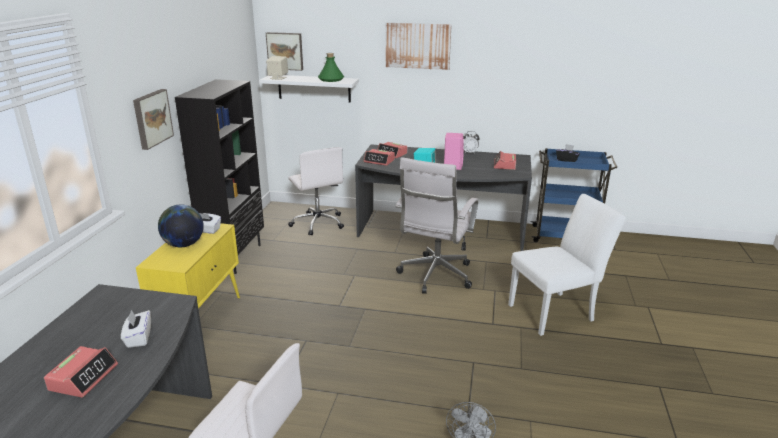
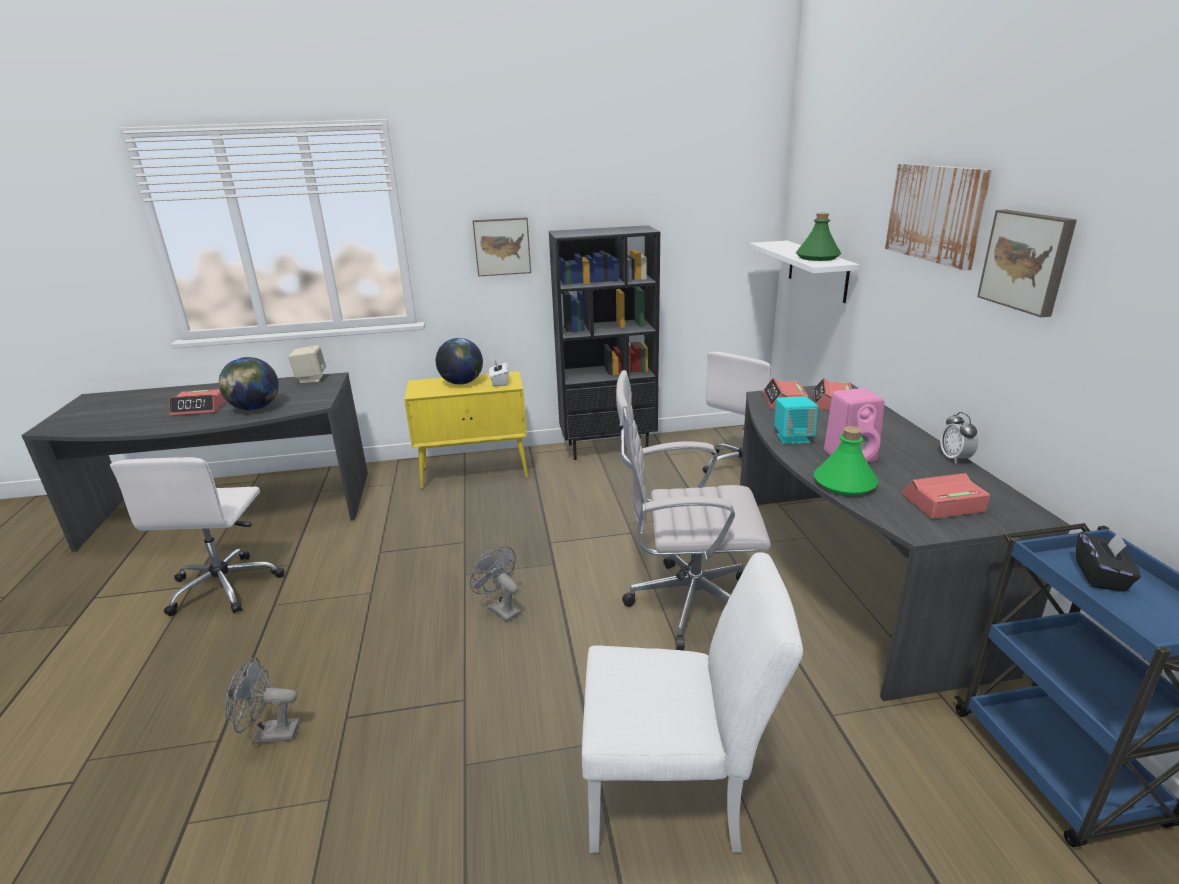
camera: 70 degrees right, 0 degrees up
white tissue box [121,310,151,348] -> globe [219,357,279,410]
picture [266,32,303,71] -> picture moved to [977,210,1077,317]
beige speaker [266,56,288,80] -> beige speaker moved to [288,345,326,383]
white chair [508,194,626,336] -> white chair turned 45 degrees counterclockwise [582,552,803,853]
none -> grey fan [470,546,522,622]
none -> green bottle [814,426,878,495]

